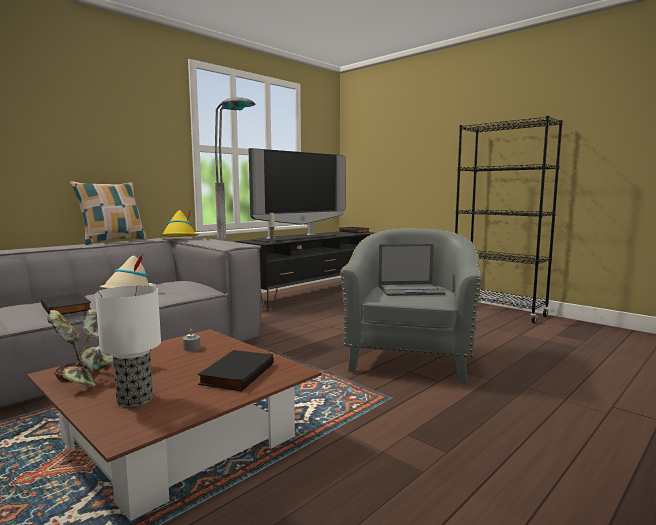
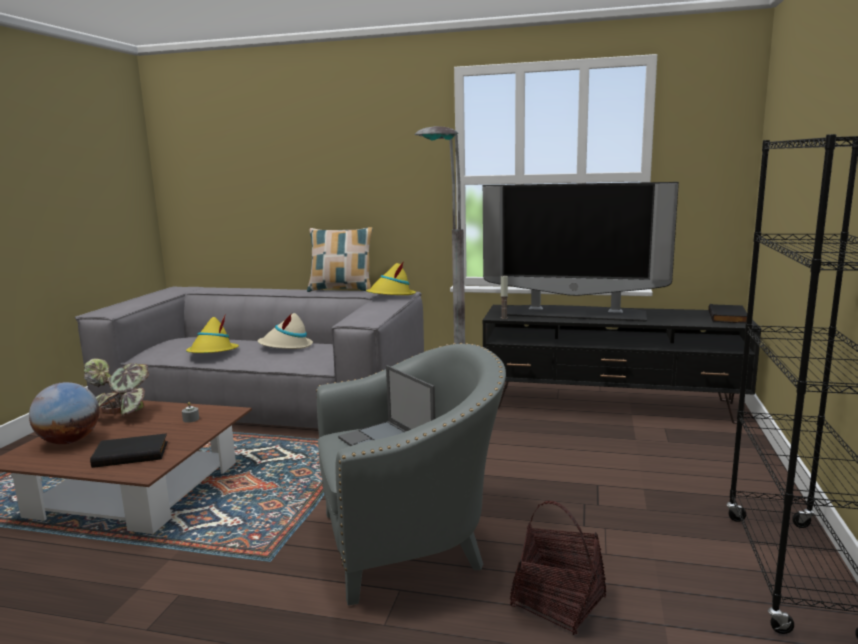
camera: 60 degrees right, 5 degrees up
black book [41,293,91,315] -> yellow hat [186,313,239,353]
table lamp [95,285,161,407] -> globe [29,382,99,444]
none -> basket [510,501,606,635]

